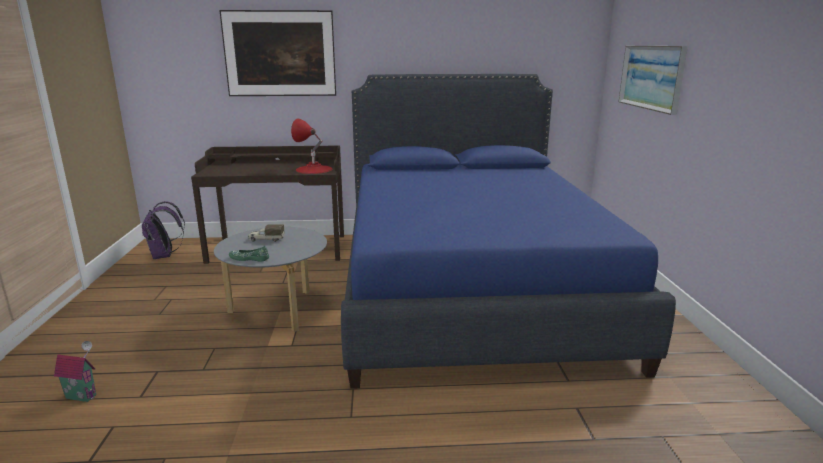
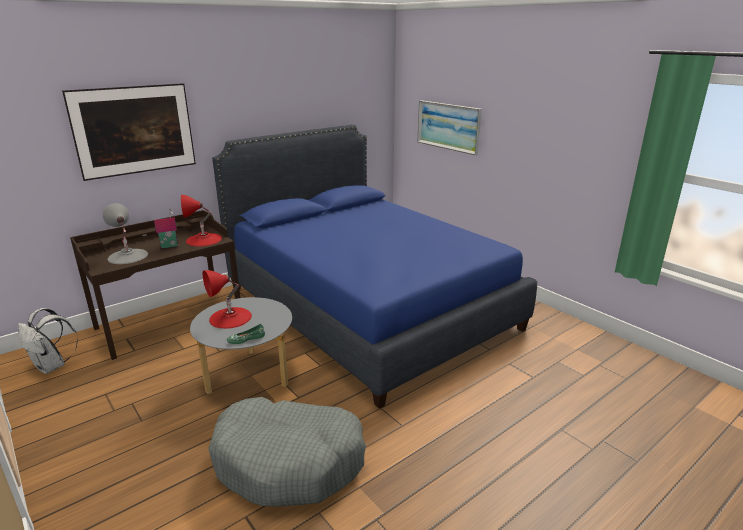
camera: 35 degrees left, 5 degrees up
toy house [54,341,96,402] -> toy house moved to [154,209,178,249]
purple backpack [142,201,185,259] -> white backpack [18,308,78,374]
toy truck [248,224,285,242] -> red table lamp [202,270,252,329]
none -> grey table lamp [103,203,148,264]
none -> grey dog bed [208,397,366,507]

